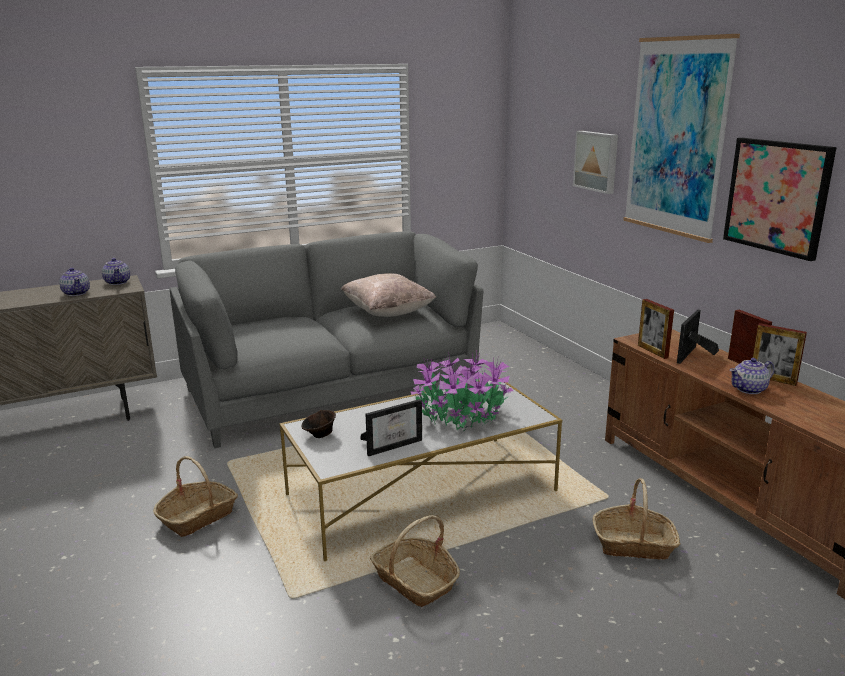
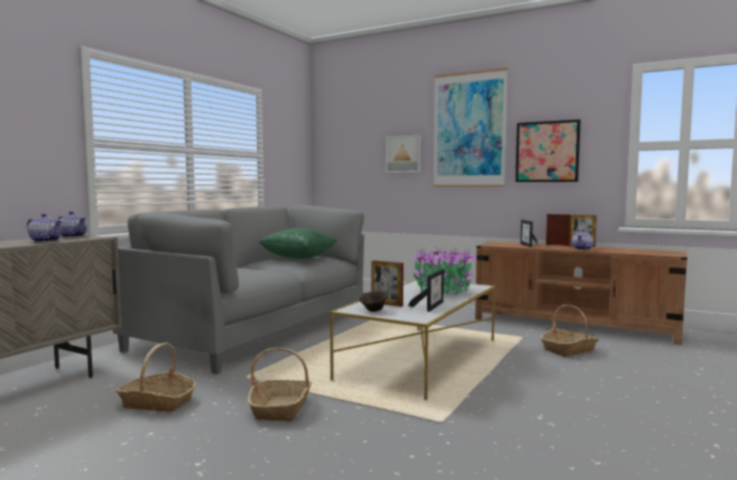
camera: 35 degrees left, 15 degrees down
beige pillow [341,273,436,317] -> green pillow [259,228,337,259]
basket [370,515,460,607] -> basket moved to [116,342,196,412]
picture frame [638,299,674,359] -> picture frame moved to [371,260,403,307]

